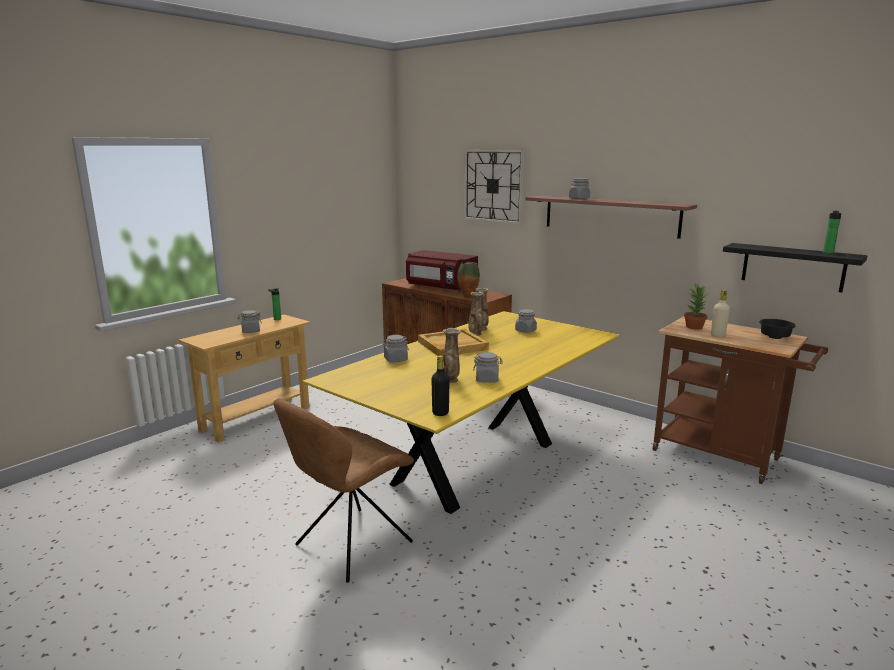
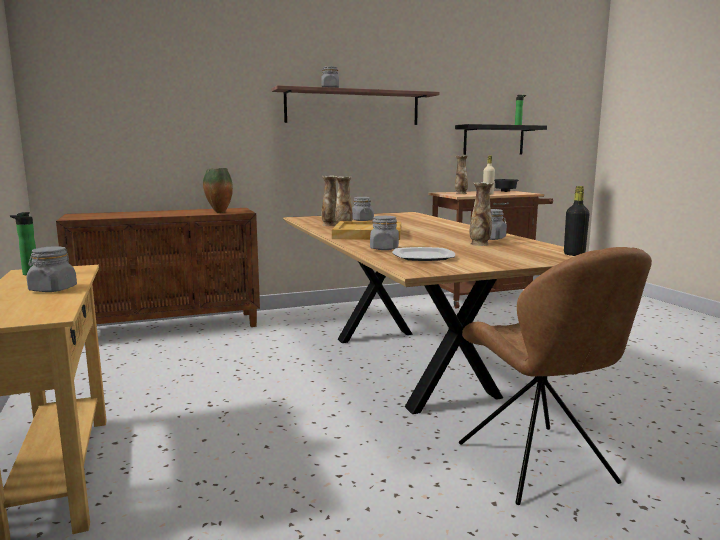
camera: 60 degrees left, 5 degrees down
yellow dining table [302,311,620,514] -> brown dining table [283,212,574,414]
red microwave [406,250,478,292] -> none
wall clock [464,149,525,225] -> none
potted plant [684,283,709,330] -> vase [455,155,468,194]
none -> plate [393,247,455,261]

